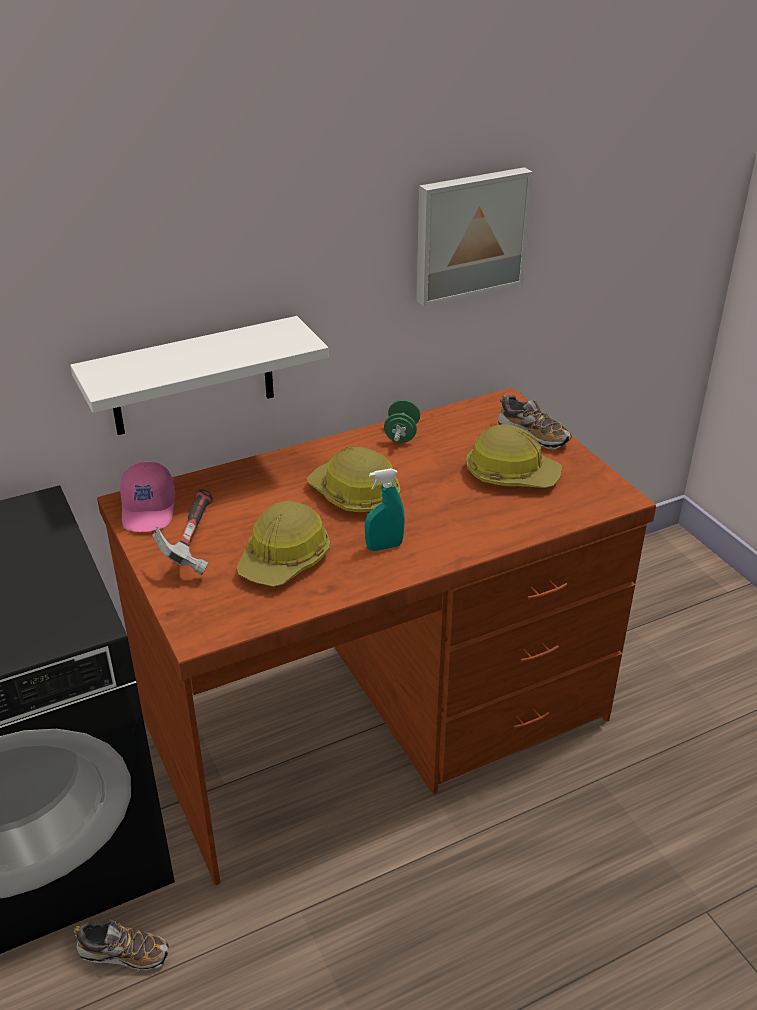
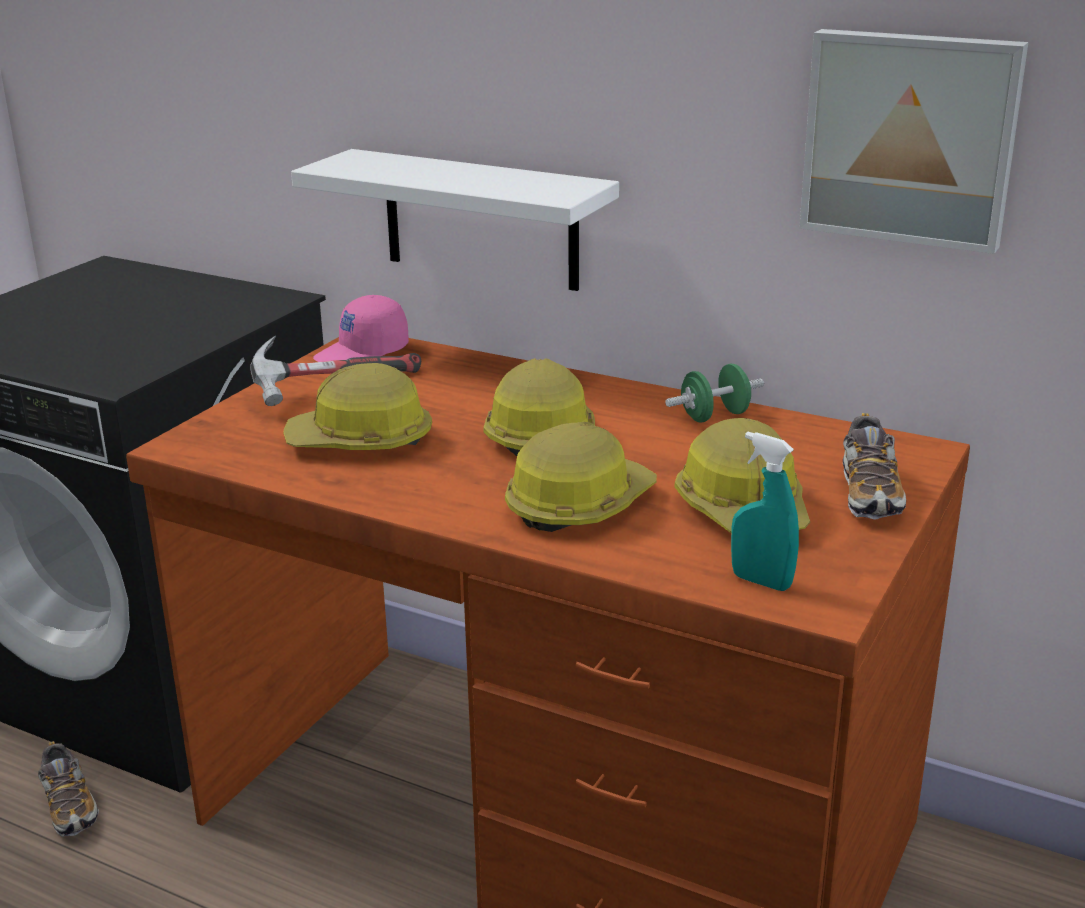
camera: 55 degrees right, 10 degrees down
turquoise spray bottle [365,468,405,551] -> turquoise spray bottle moved to [731,431,799,591]
none -> hard hat [505,422,657,532]

